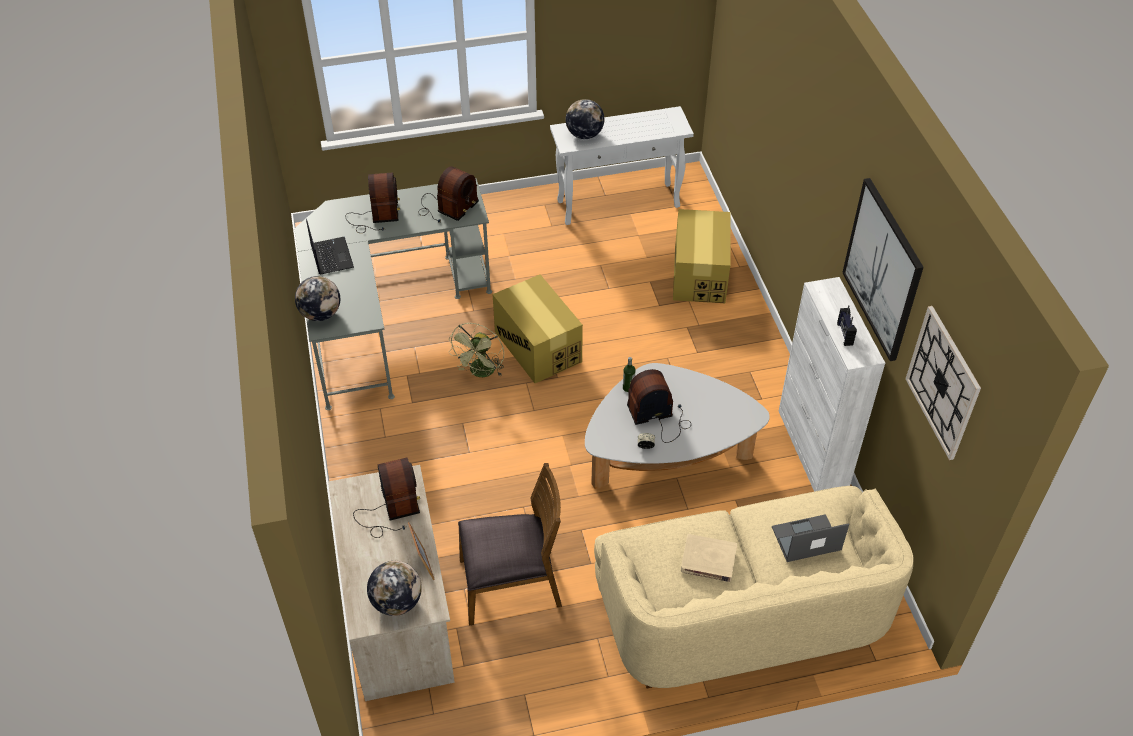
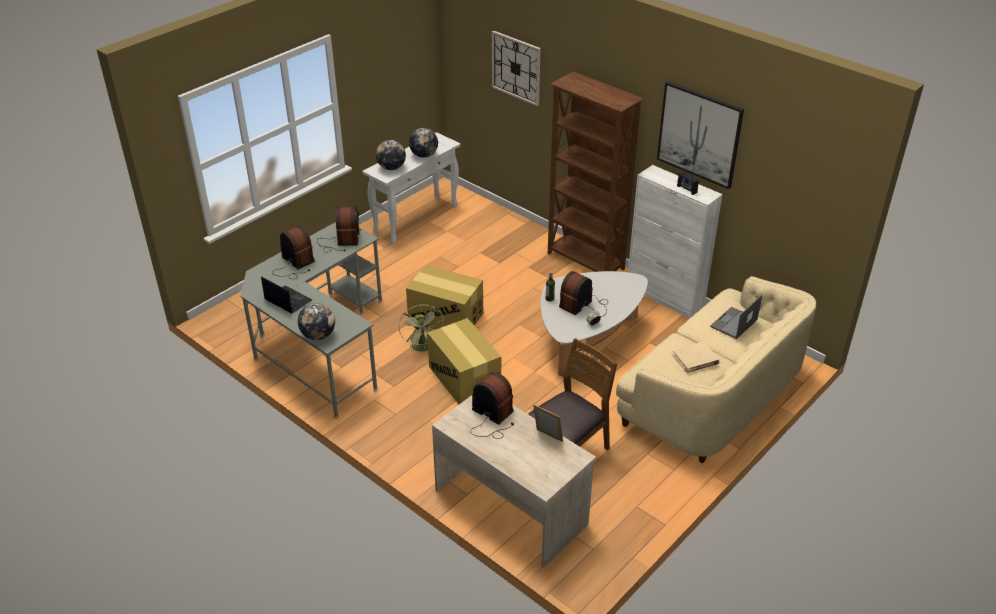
camera: 35 degrees left, 10 degrees down
globe [367,561,422,616] -> globe moved to [409,128,438,158]
cardboard box [673,209,730,303] -> cardboard box moved to [427,318,501,404]
wall clock [905,306,981,460] -> wall clock moved to [492,31,541,106]
none -> brown bookcase [548,72,644,272]

